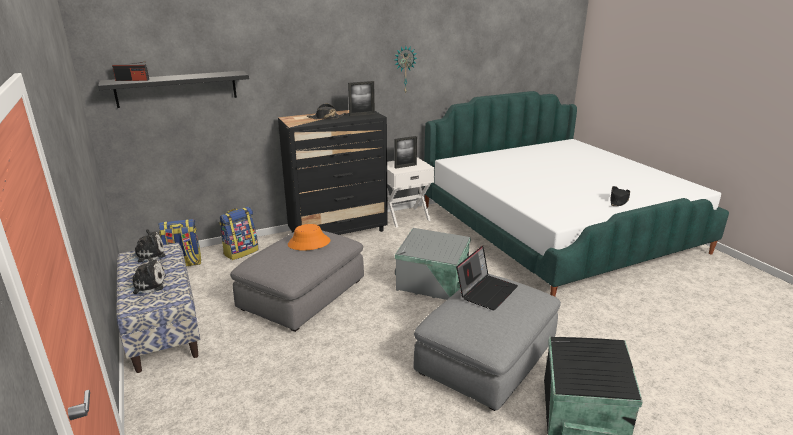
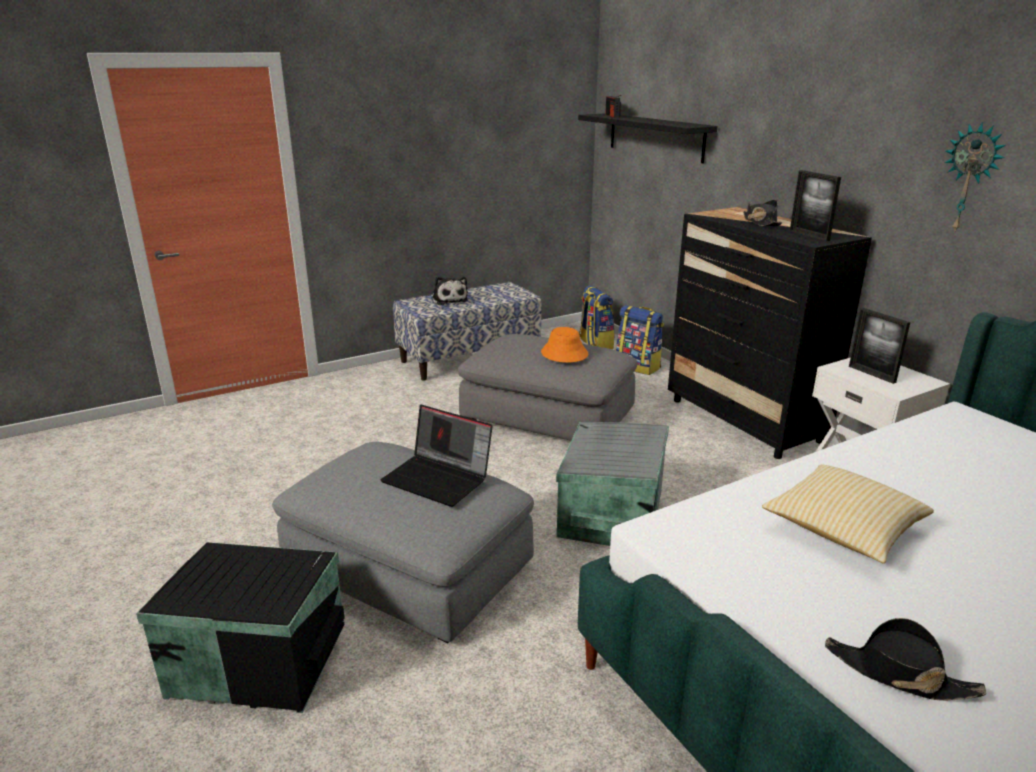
camera: 85 degrees right, 0 degrees up
plush toy [123,229,165,263] -> none
none -> pillow [762,464,934,564]

